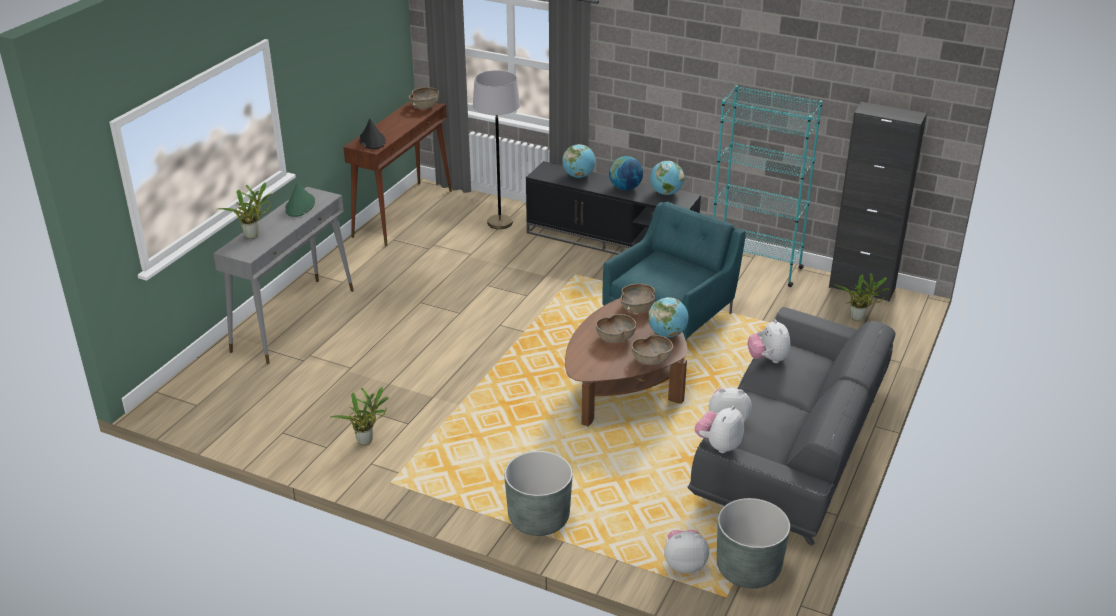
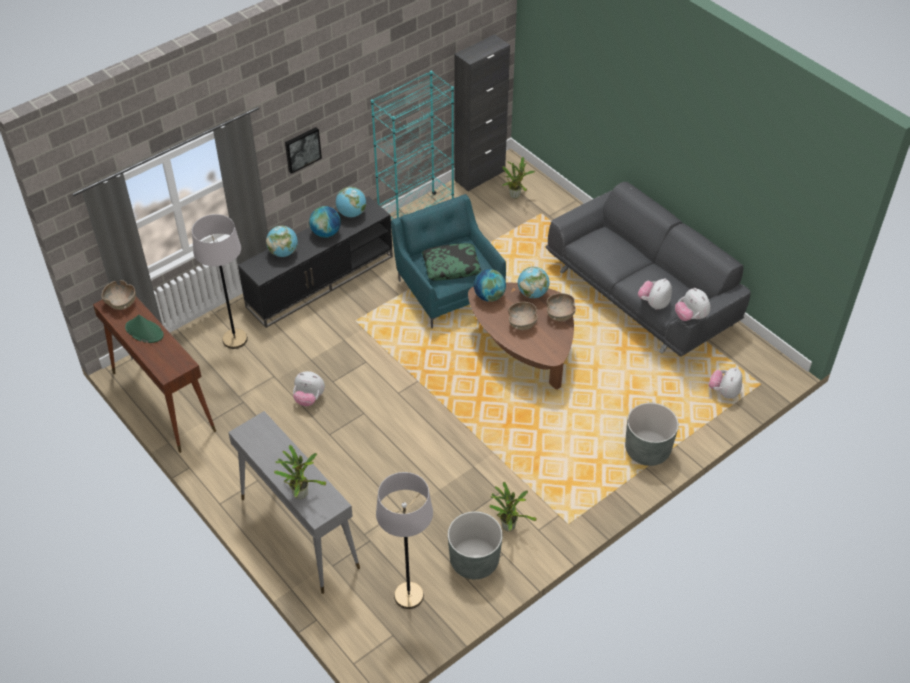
camera: 65 degrees left, 15 degrees up
green hat [285,182,315,217] -> green hat moved to [125,315,164,343]
black hat [359,119,386,149] -> none
brown bowl [620,284,655,313] -> globe [474,269,506,302]
grey planter [717,498,790,588] -> grey planter moved to [448,511,503,579]
plush toy [747,319,791,363] -> plush toy moved to [293,371,325,406]
none -> picture [285,127,322,174]
none -> grey floor lamp [376,472,433,609]
none -> pillow [422,243,481,281]

